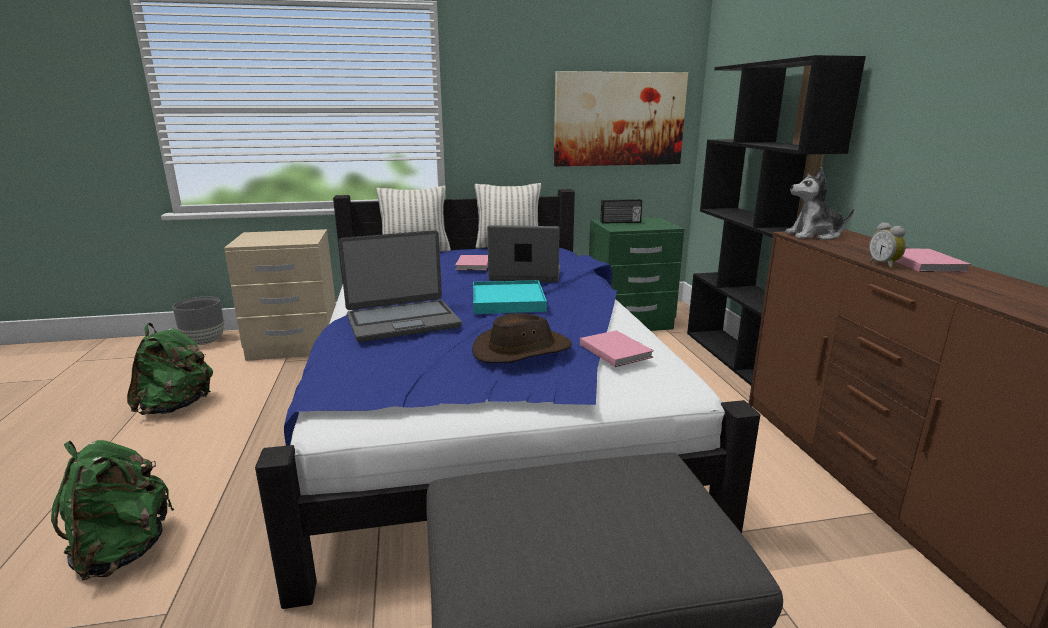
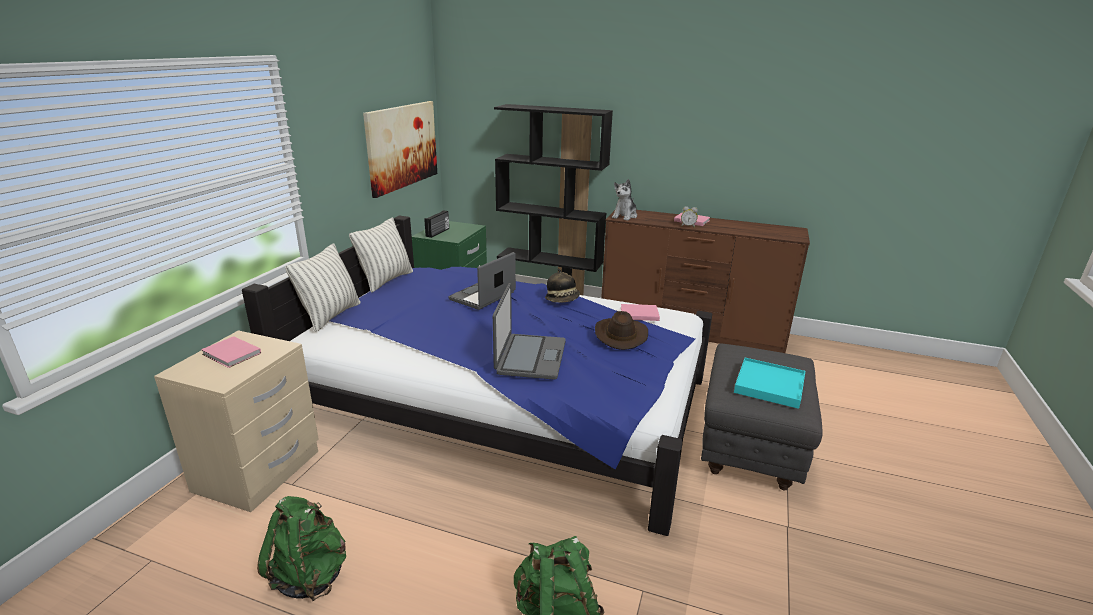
camera: 60 degrees left, 5 degrees up
grey planter [173,297,224,345] -> none
pink book [455,255,488,270] -> pink book moved to [201,336,261,368]
turquoise tray [473,280,547,314] -> turquoise tray moved to [734,358,805,409]
none -> hat [545,268,580,303]

